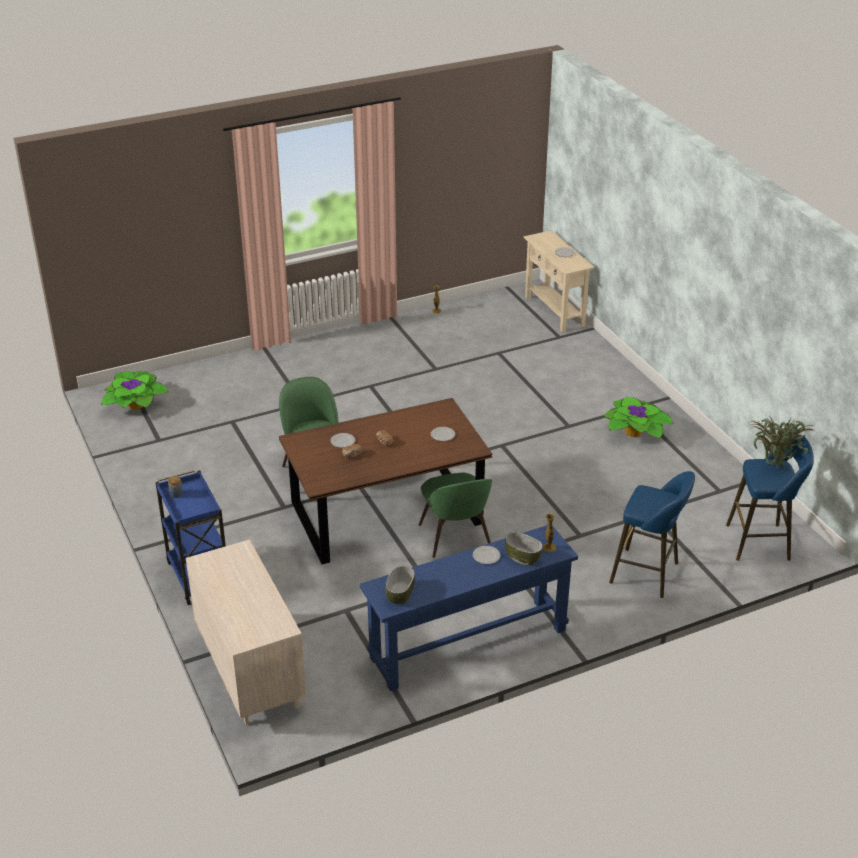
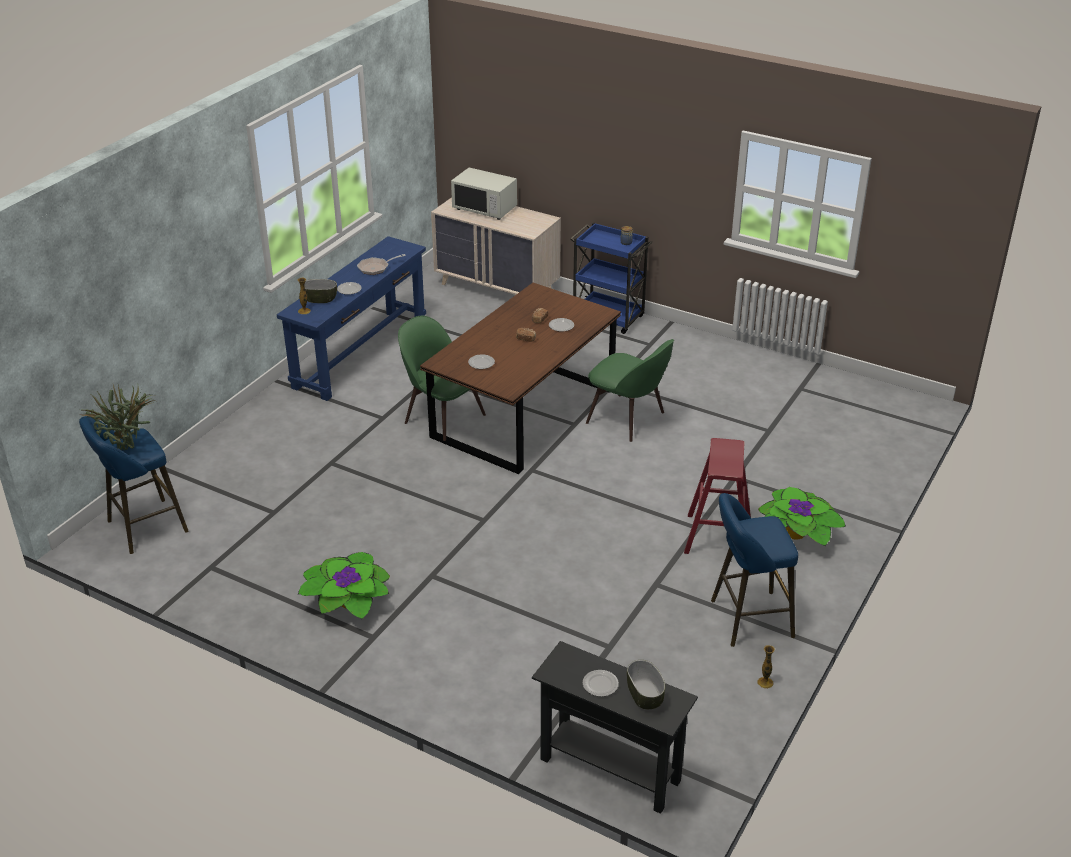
camera: 145 degrees right, 0 degrees up
potted plant [101,371,168,410] -> potted plant moved to [758,487,846,546]
bowl [386,566,415,604] -> bowl moved to [627,660,665,709]
beige console table [523,230,595,332] -> black console table [532,641,698,814]
blue stool [609,471,695,598] -> blue stool moved to [711,493,798,647]
none -> frying pan [357,254,406,275]
none -> white microwave [451,168,517,220]
none -> red stool [684,438,751,554]

